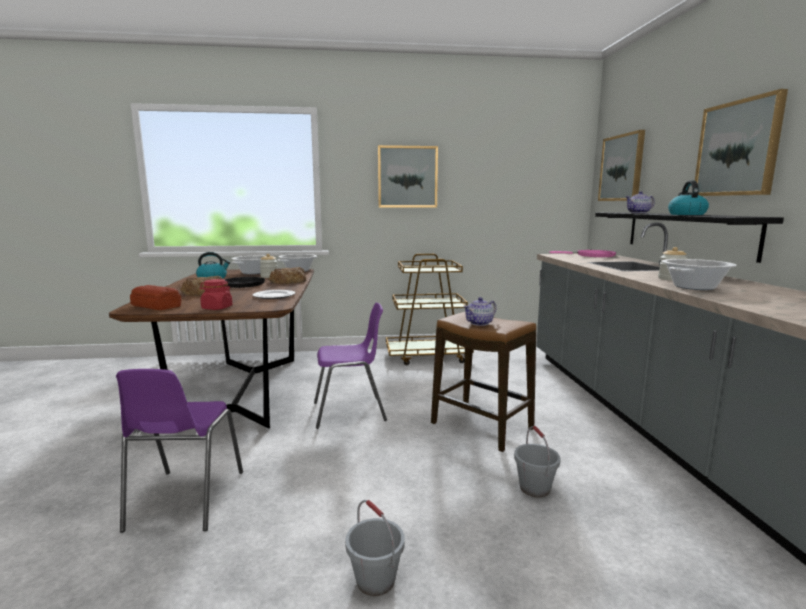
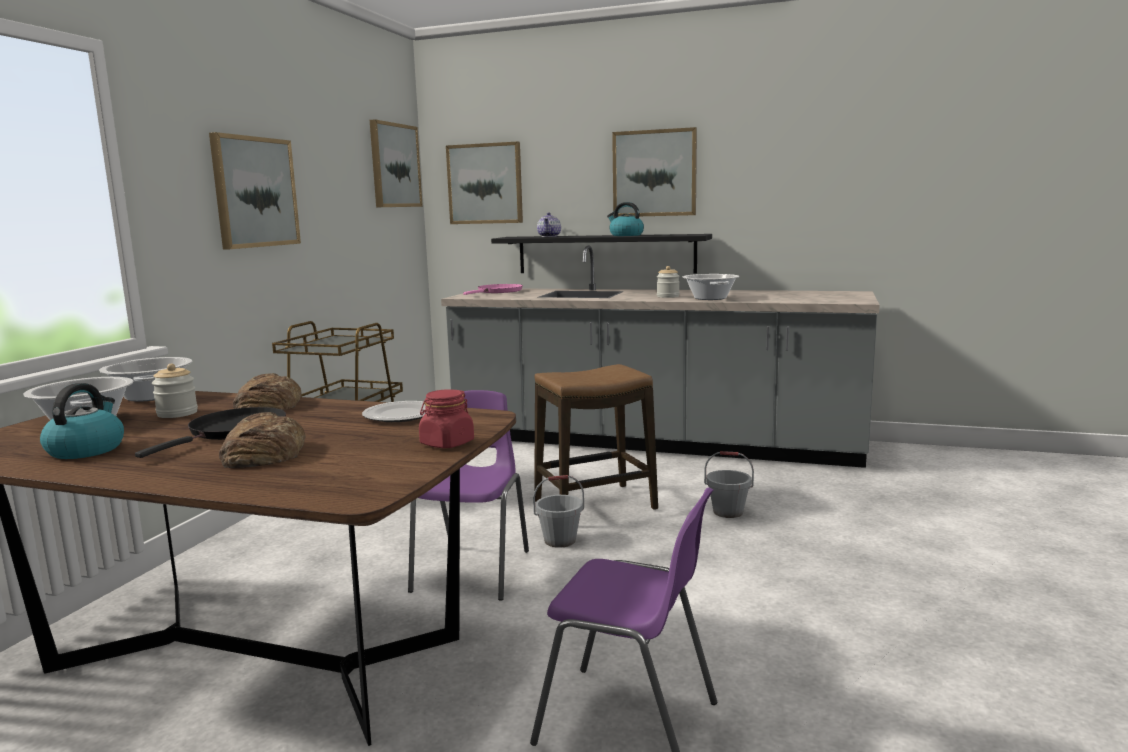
camera: 65 degrees left, 0 degrees up
bread [130,285,181,310] -> none
grey bucket [345,500,404,596] -> grey bucket moved to [533,475,584,548]
teapot [463,297,496,326] -> none
none -> picture [370,119,423,207]

